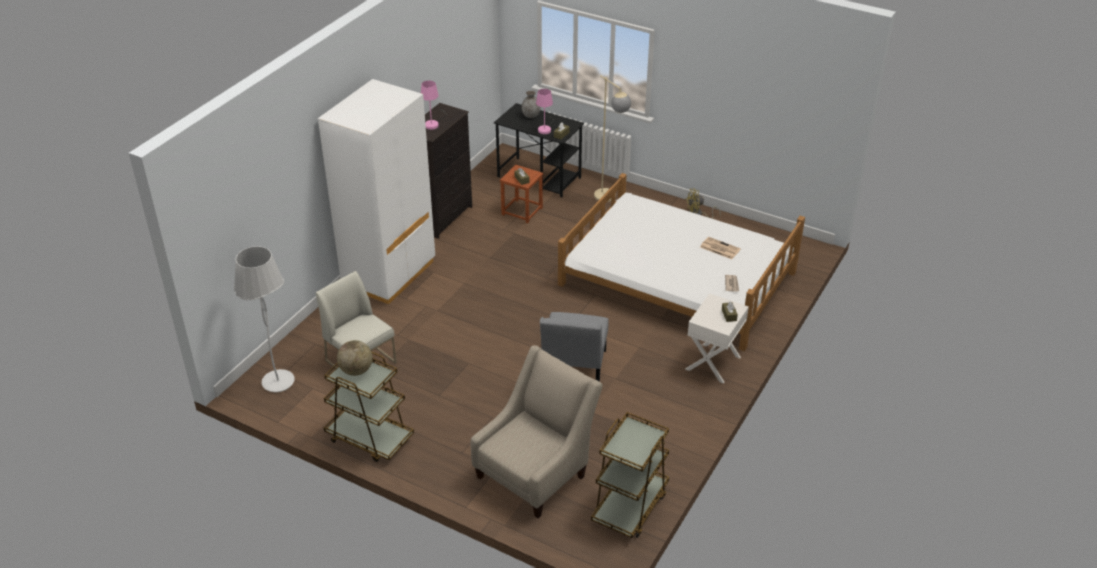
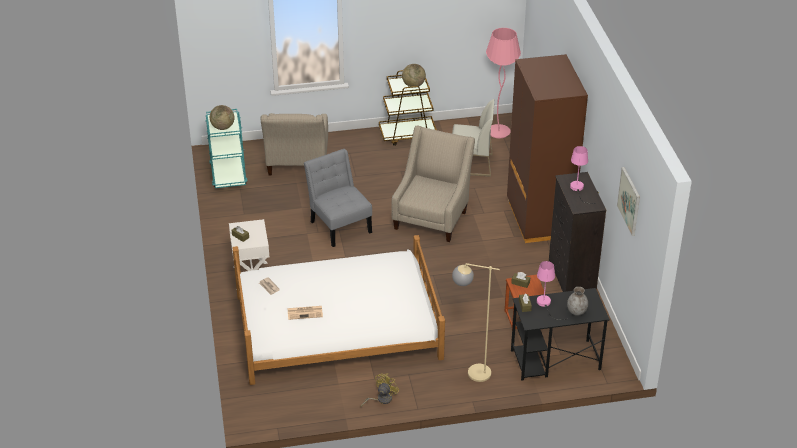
camera: 140 degrees right, 0 degrees up
white floor lamp [234,246,295,392] -> pink floor lamp [486,28,521,138]
white wardrobe [318,79,435,305] -> brown wardrobe [507,54,588,243]
brown cart [591,412,669,538] -> turquoise cart [205,109,247,188]
none -> globe [210,105,234,130]
none -> beige armchair [391,126,475,242]
none -> picture [617,167,640,236]

